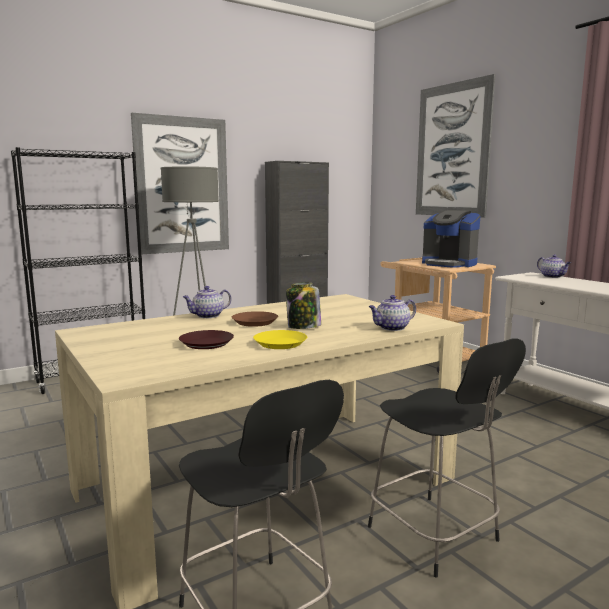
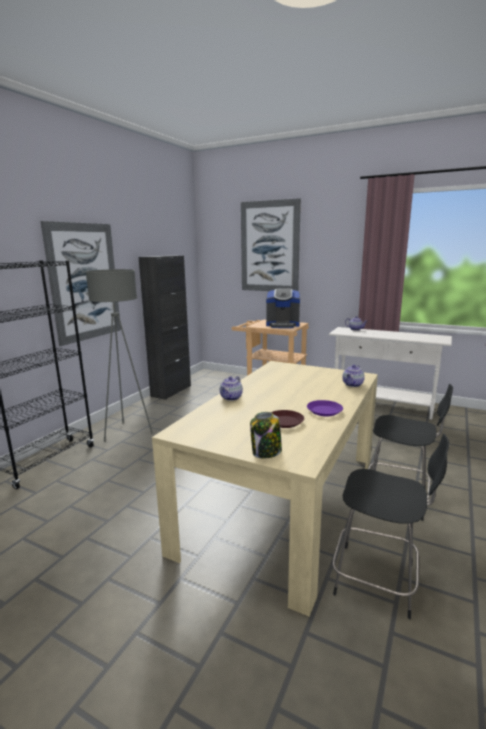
camera: 30 degrees left, 5 degrees up
brown plate [232,311,278,327] -> none
yellow plate [253,330,307,349] -> purple plate [307,400,343,416]
jar [286,282,321,329] -> jar moved to [250,412,282,459]

